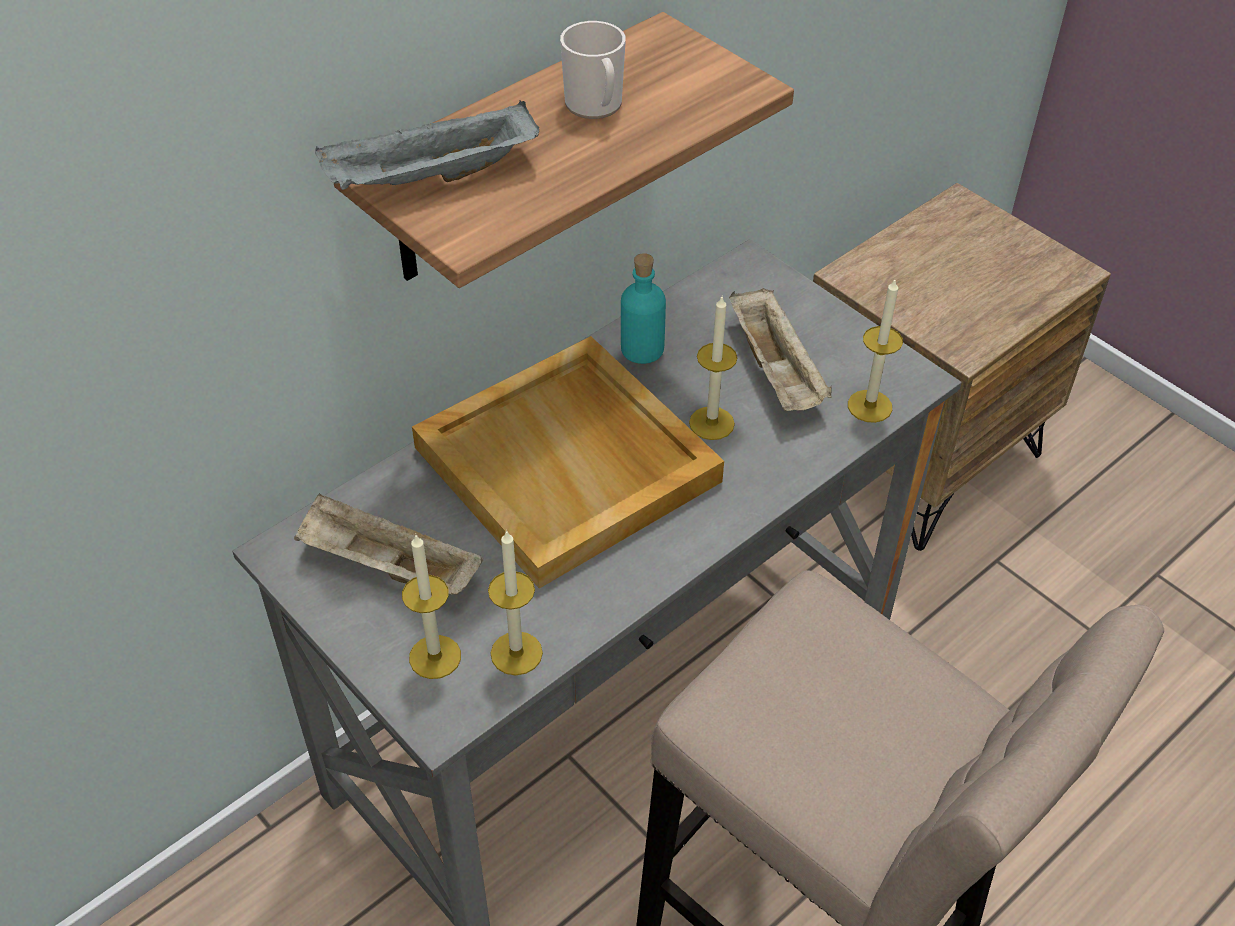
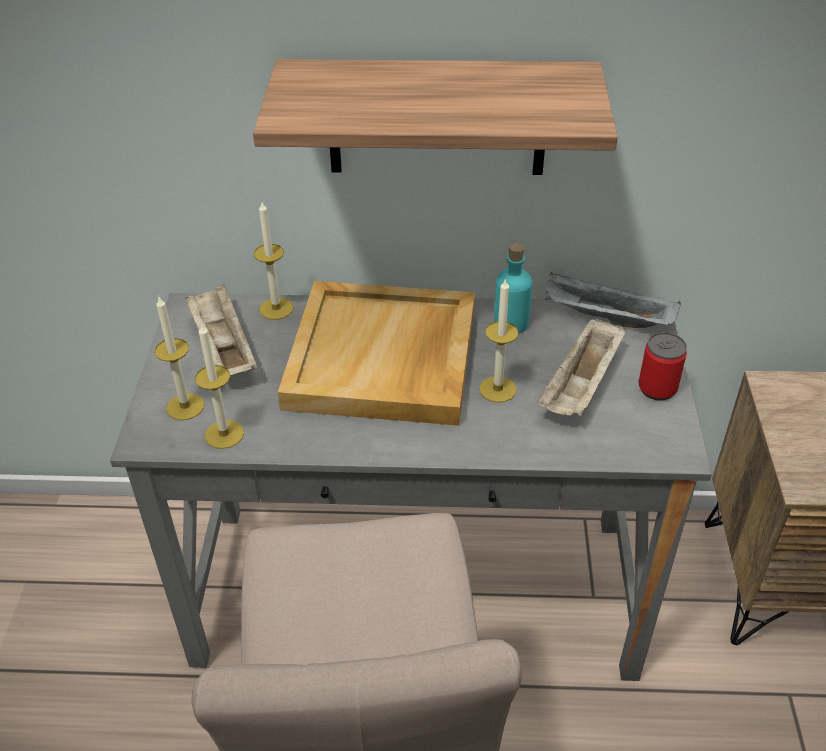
camera: 45 degrees right, 5 degrees down
grey tray [315,101,539,190] -> grey tray moved to [544,272,681,328]
mug [560,21,625,119] -> none
candle [848,280,903,423] -> candle moved to [254,202,294,320]
none -> can [639,332,687,401]

